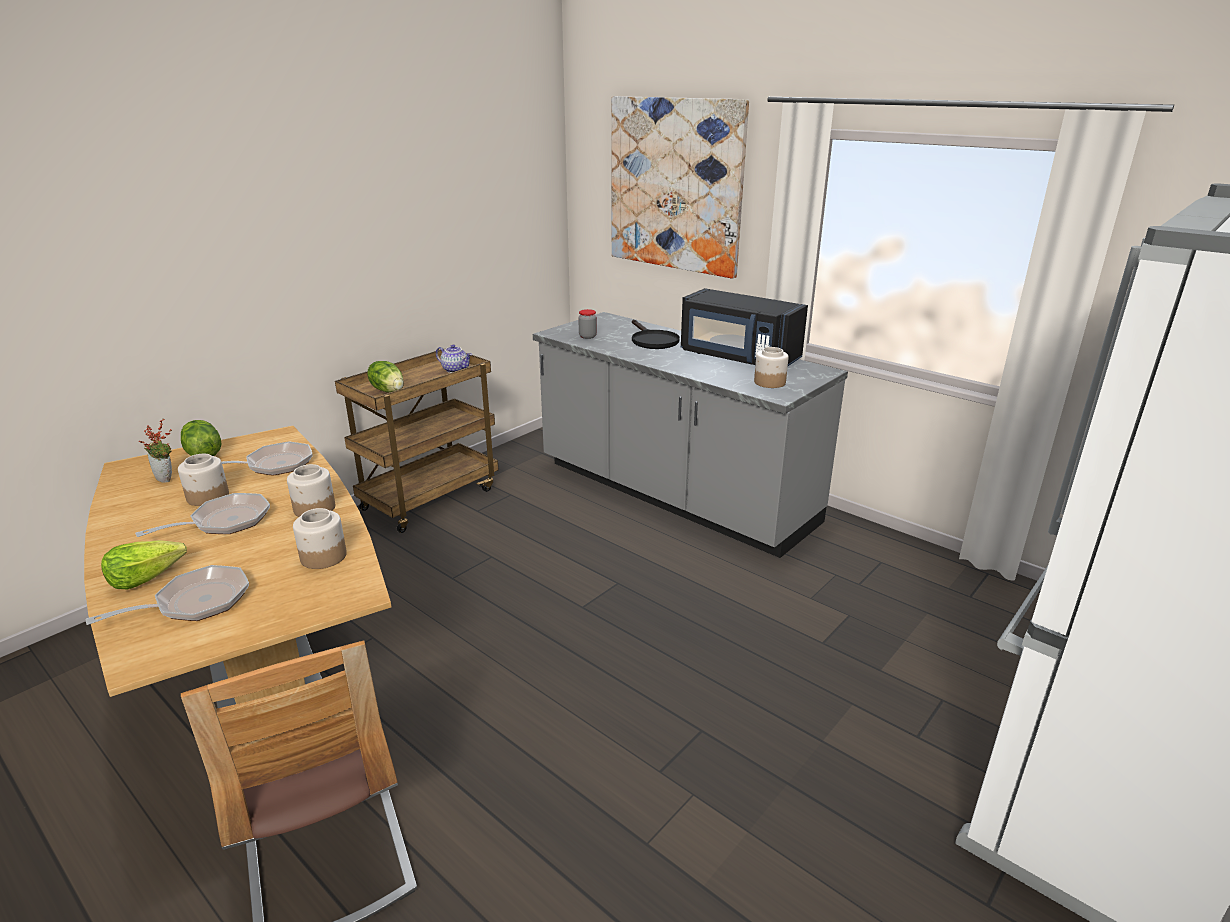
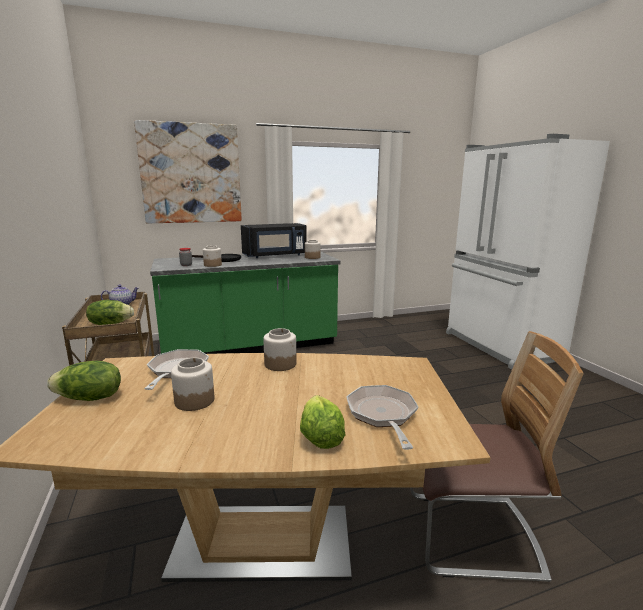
camera: 60 degrees left, 10 degrees down
frying pan [135,493,270,537] -> none
potted plant [139,419,172,483] -> none
jar [293,508,347,569] -> jar moved to [203,245,222,267]
grey counter [533,312,848,558] -> green counter [150,251,340,354]

